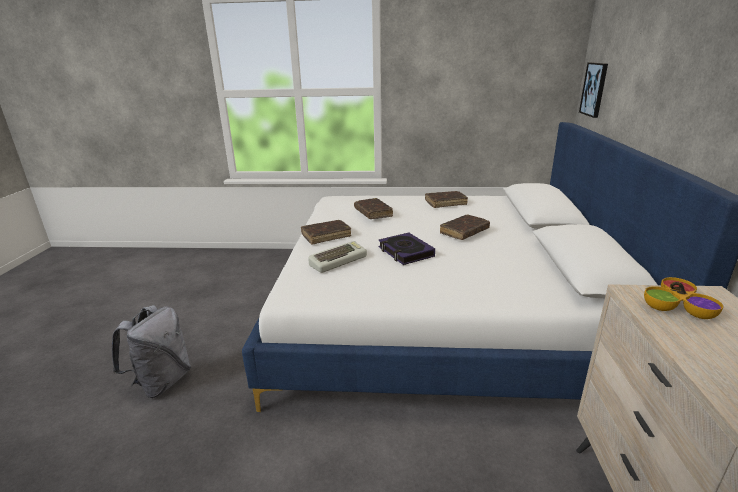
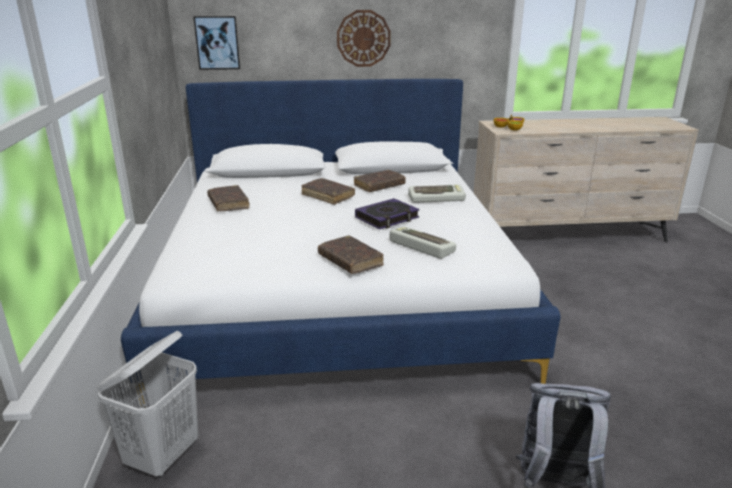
camera: 100 degrees left, 0 degrees up
brown book [354,198,393,219] -> brown book moved to [354,170,406,192]
none -> white laundry basket [97,331,198,477]
none -> wall clock [337,10,391,67]
none -> keyboard [408,184,466,203]

